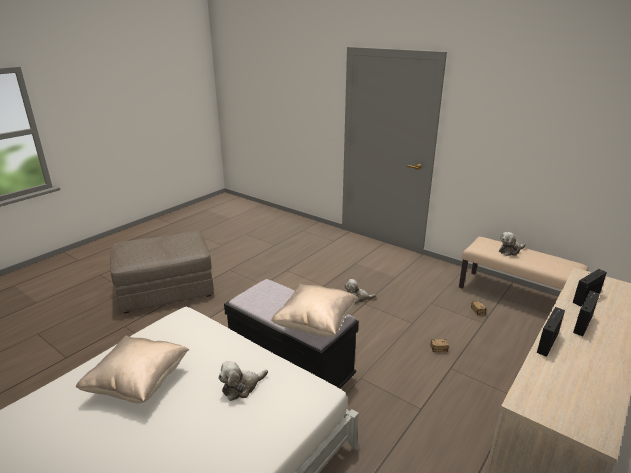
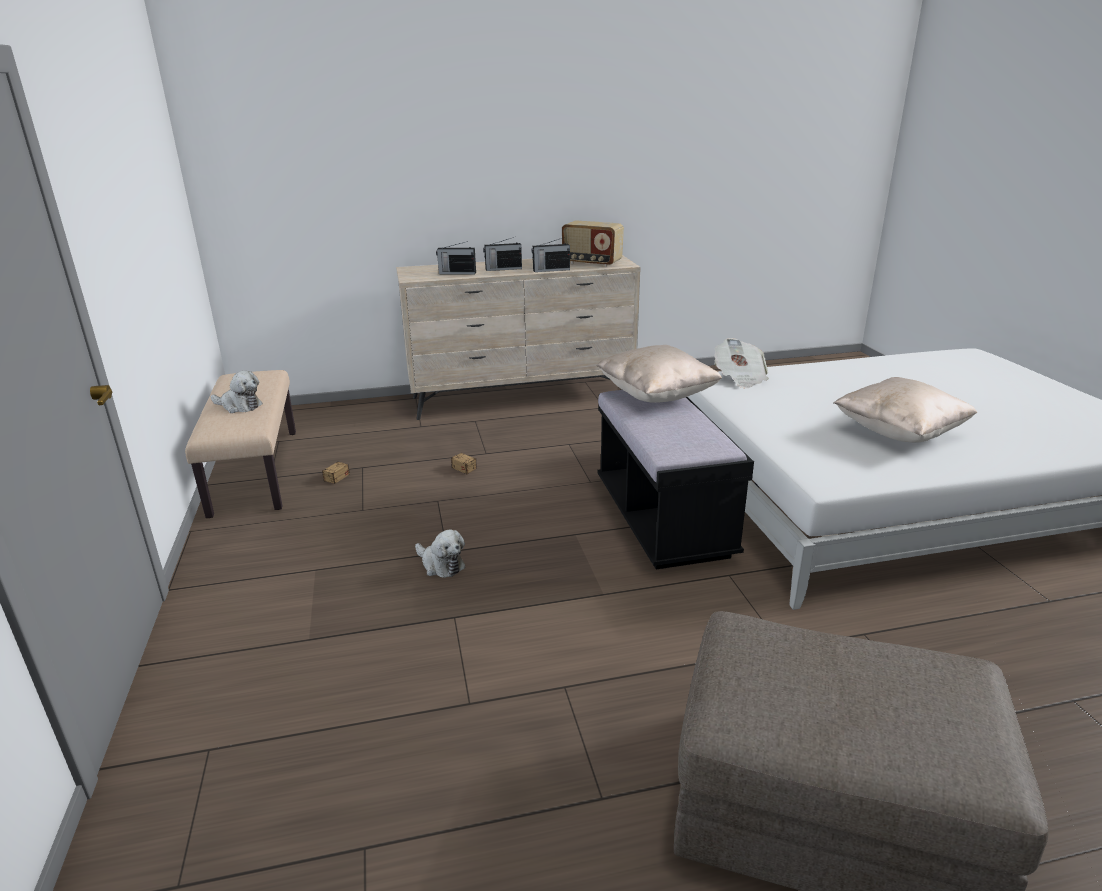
camera: 140 degrees left, 0 degrees up
plush toy [218,361,268,401] -> none
none -> radio [562,220,624,267]
none -> newspaper [714,338,769,389]

